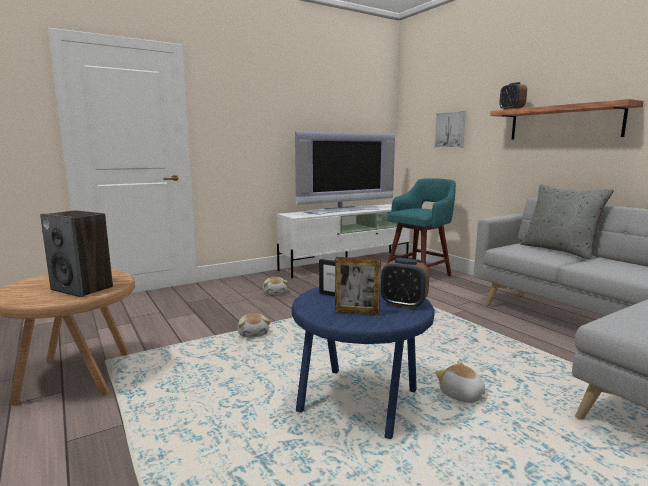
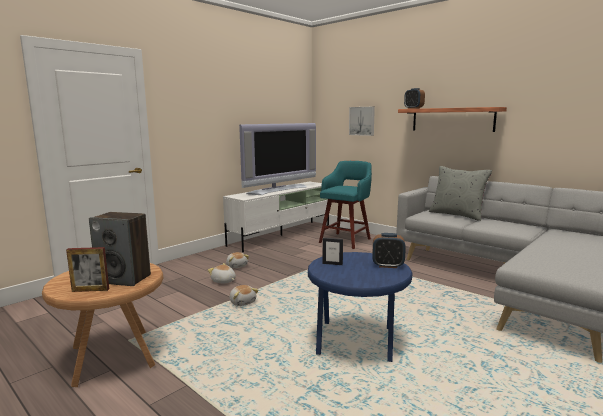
camera: 15 degrees left, 0 degrees up
picture frame [335,257,381,315] -> picture frame moved to [66,247,109,292]
plush toy [435,360,487,403] -> plush toy moved to [208,263,236,284]

